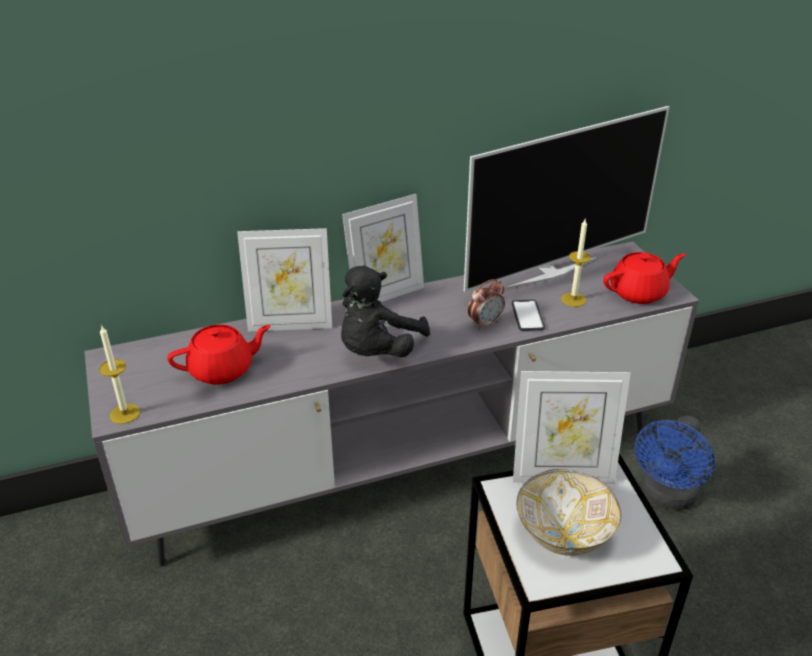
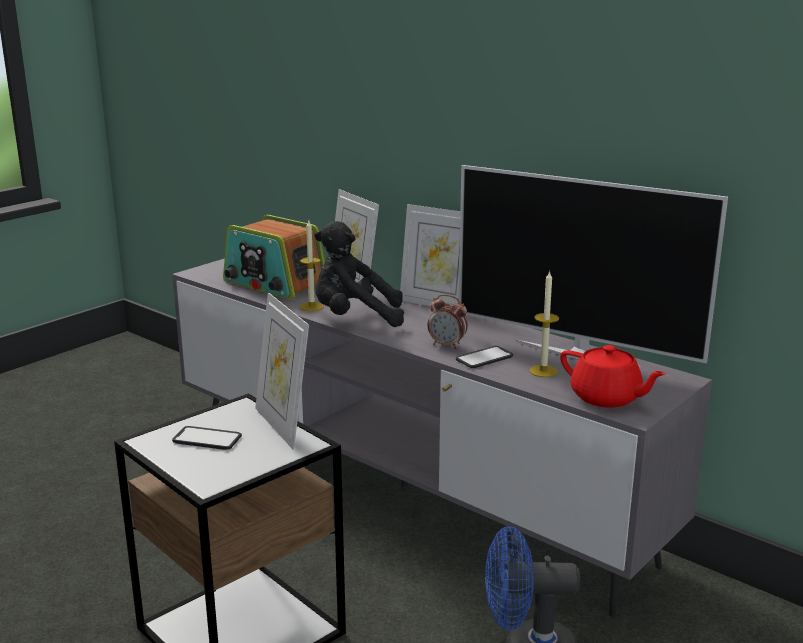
camera: 60 degrees right, 15 degrees down
candle [99,325,140,424] -> candle moved to [300,221,324,311]
red teapot [167,325,271,385] -> radio [223,215,325,300]
bowl [517,469,621,556] -> phone [172,426,242,450]

